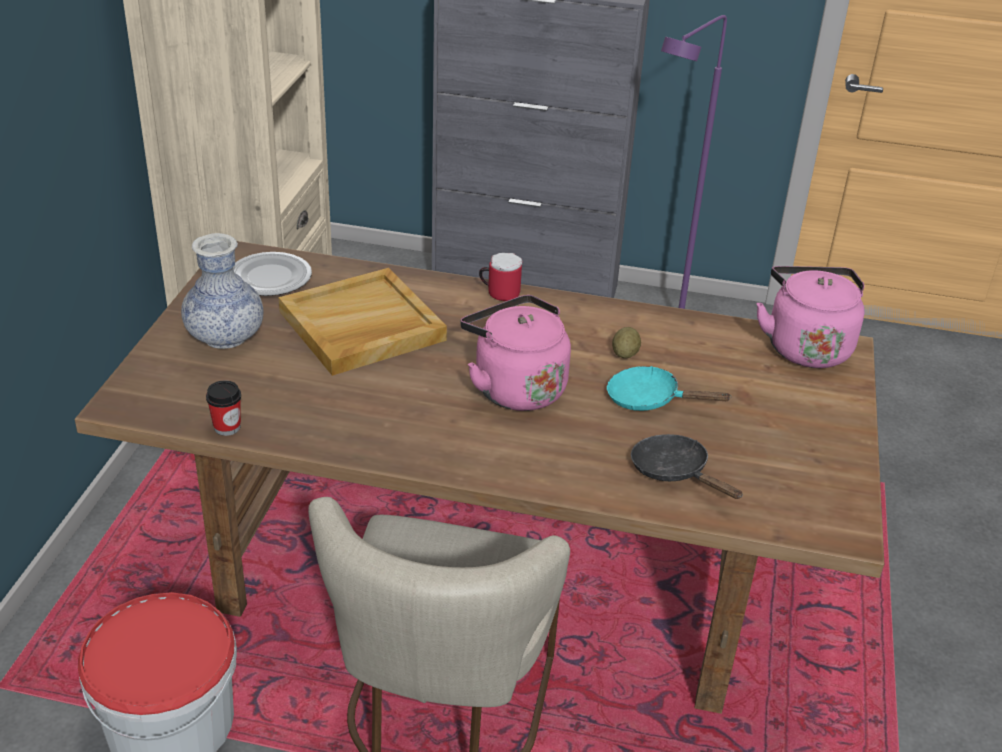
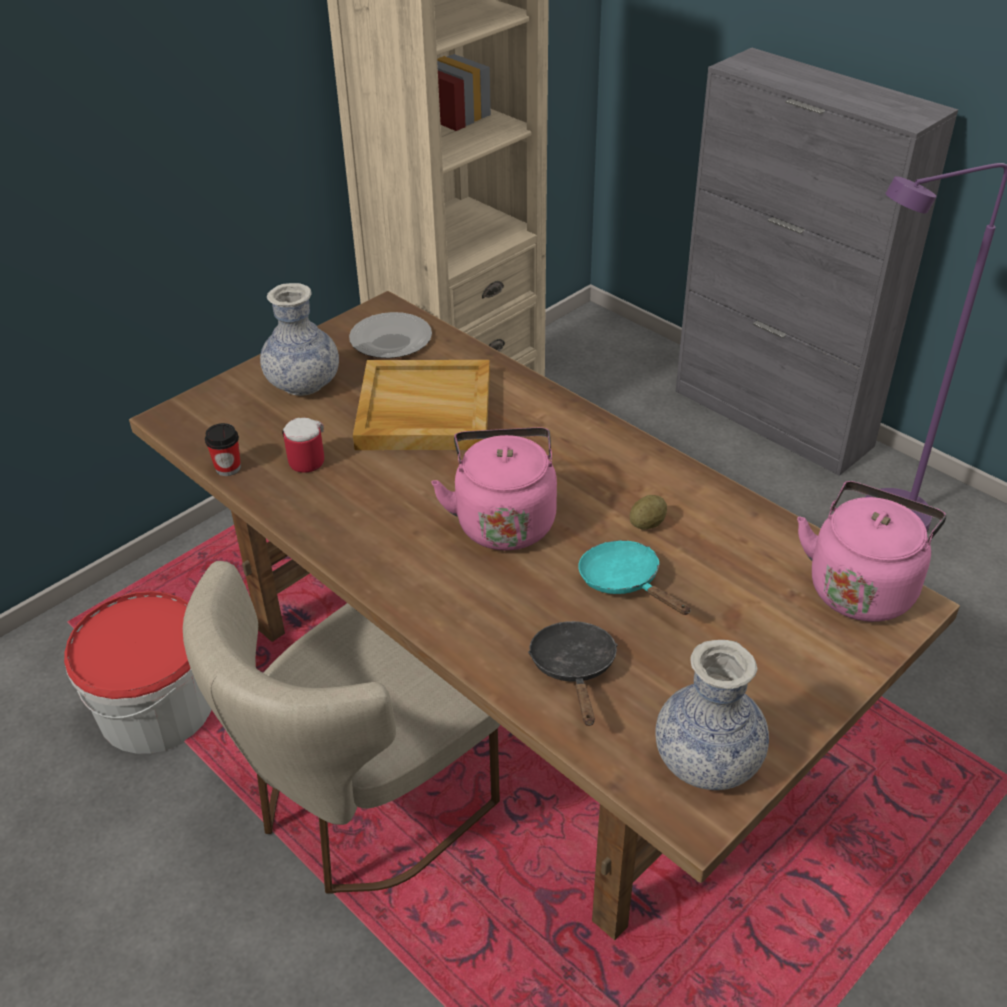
camera: 35 degrees right, 5 degrees up
mug [479,253,523,301] -> mug moved to [282,418,324,473]
none -> vase [656,640,769,790]

